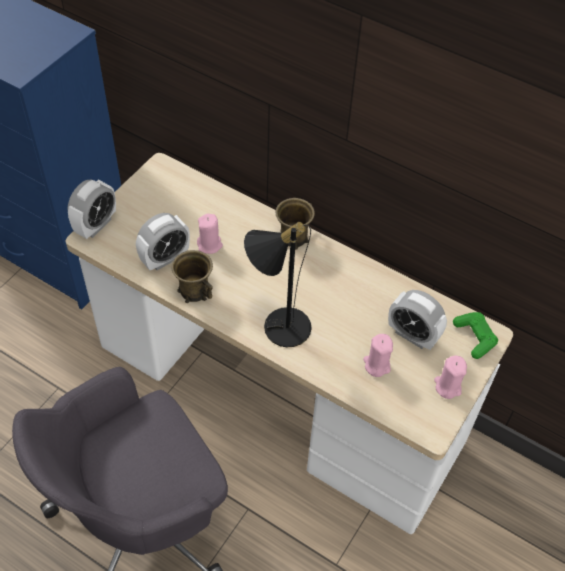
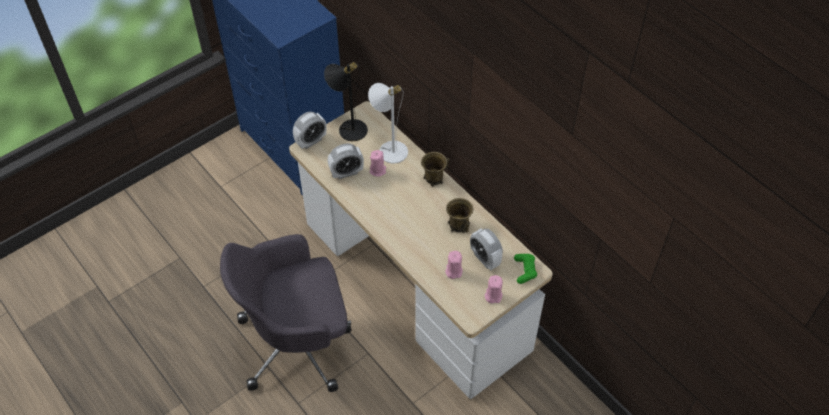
camera: 20 degrees right, 0 degrees up
brown mug [171,250,213,303] -> brown mug moved to [446,198,473,233]
black table lamp [244,222,312,347] -> black table lamp moved to [324,62,368,141]
none -> white table lamp [368,83,408,164]

